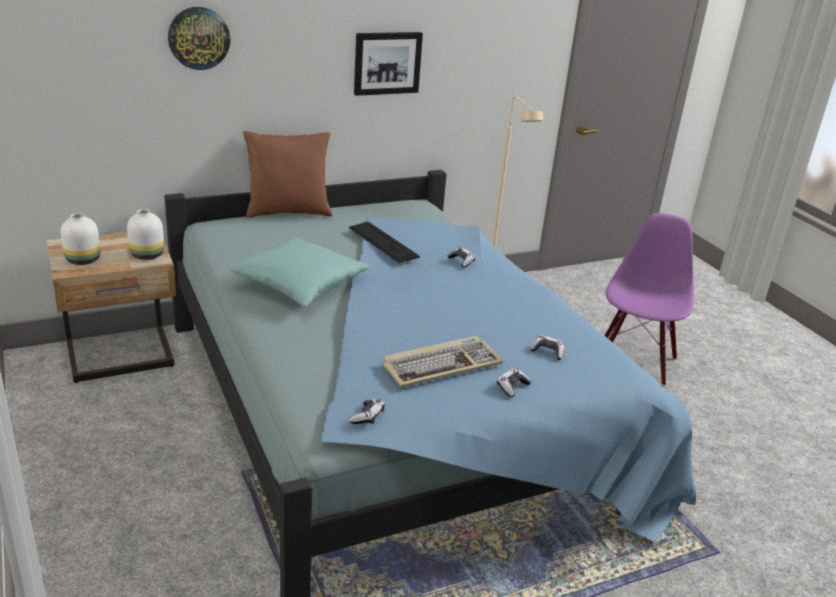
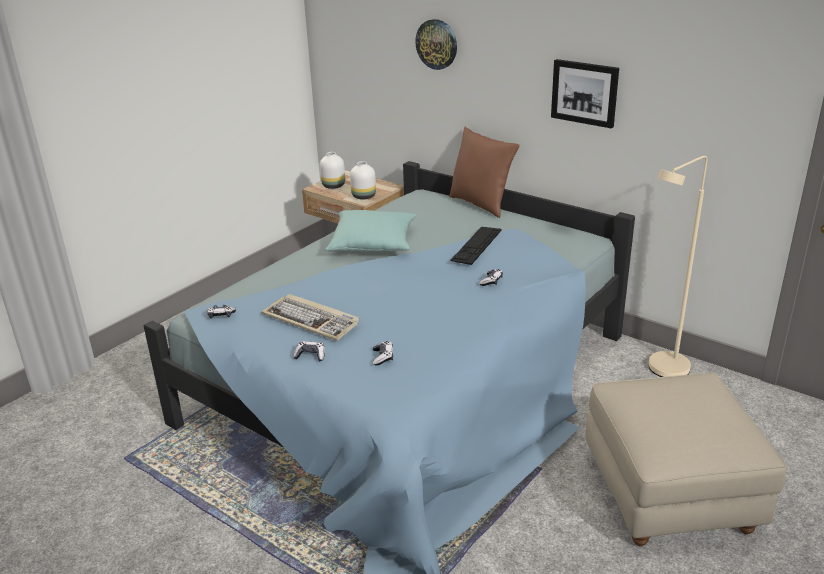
camera: 65 degrees right, 0 degrees up
purple chair [605,213,694,386] -> beige ottoman [586,373,786,547]

